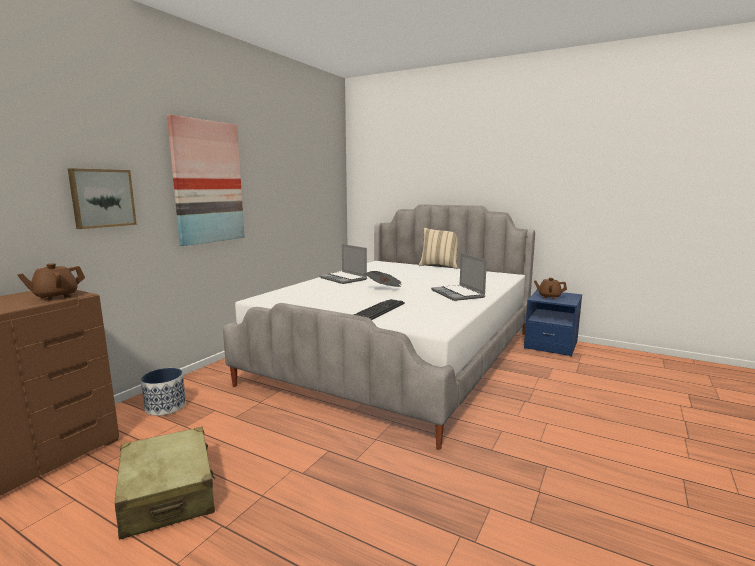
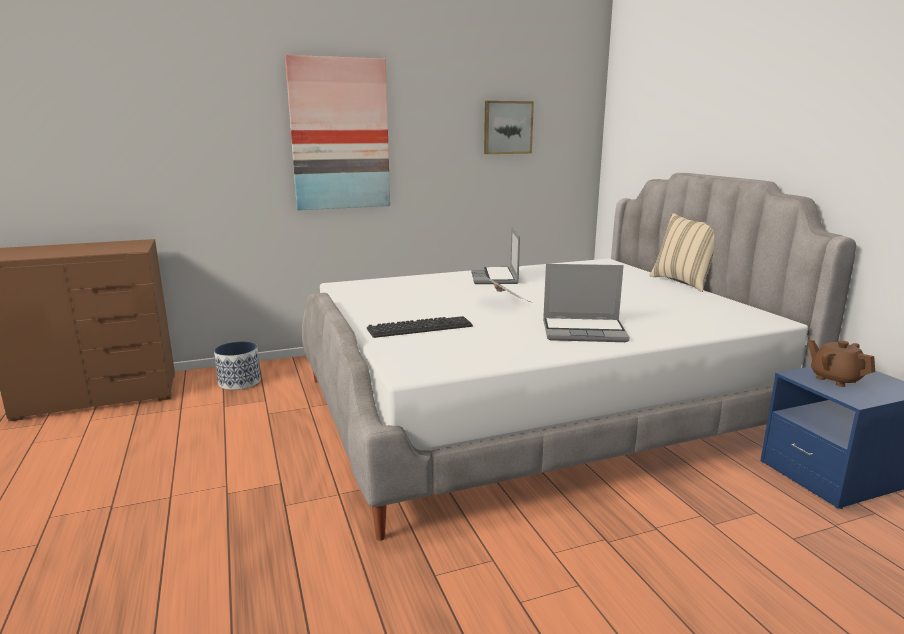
camera: 40 degrees right, 5 degrees up
brown teapot [17,263,85,301] -> none
picture [68,168,137,229] -> picture moved to [484,101,534,154]
beige suitcase [115,427,215,540] -> none
laptop [431,253,487,301] -> laptop turned 105 degrees counterclockwise [543,264,630,342]

